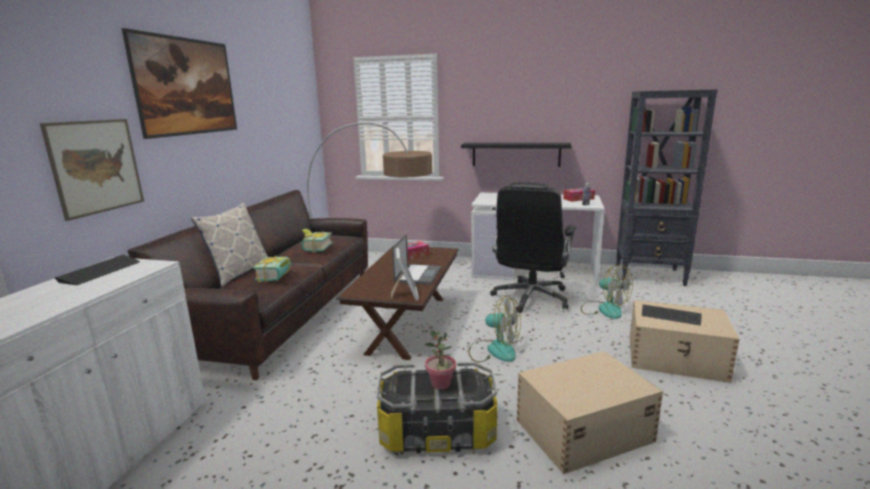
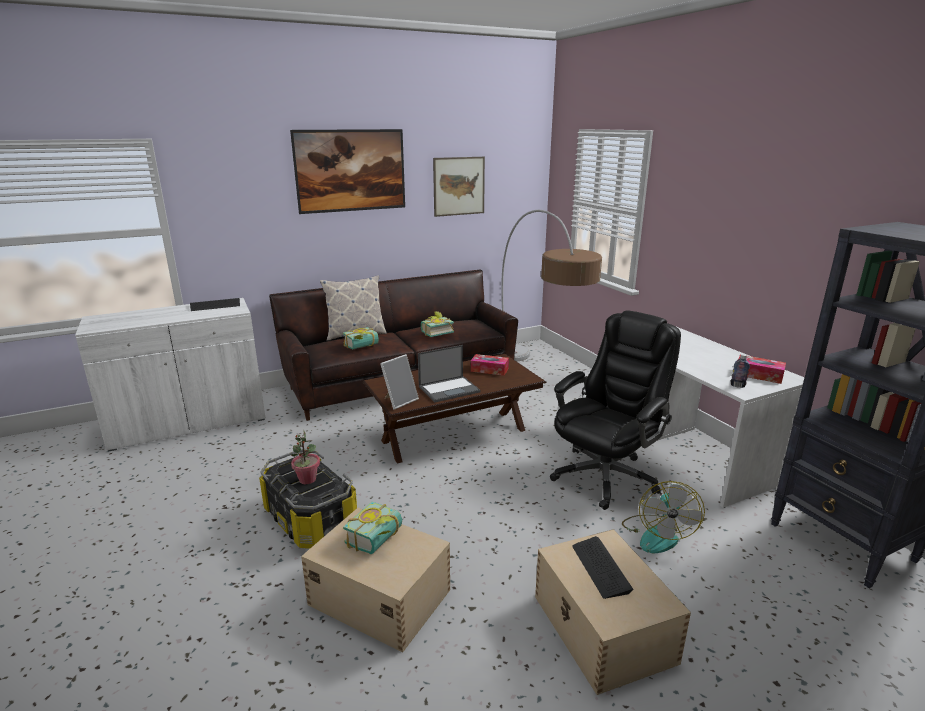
camera: 50 degrees right, 5 degrees up
picture [40,119,144,221] -> picture moved to [433,157,485,217]
black shelf [461,143,571,167] -> none
fan [468,296,521,362] -> none
black office chair [490,182,576,313] -> black office chair turned 150 degrees clockwise [550,310,681,510]
none -> book [343,502,402,554]

